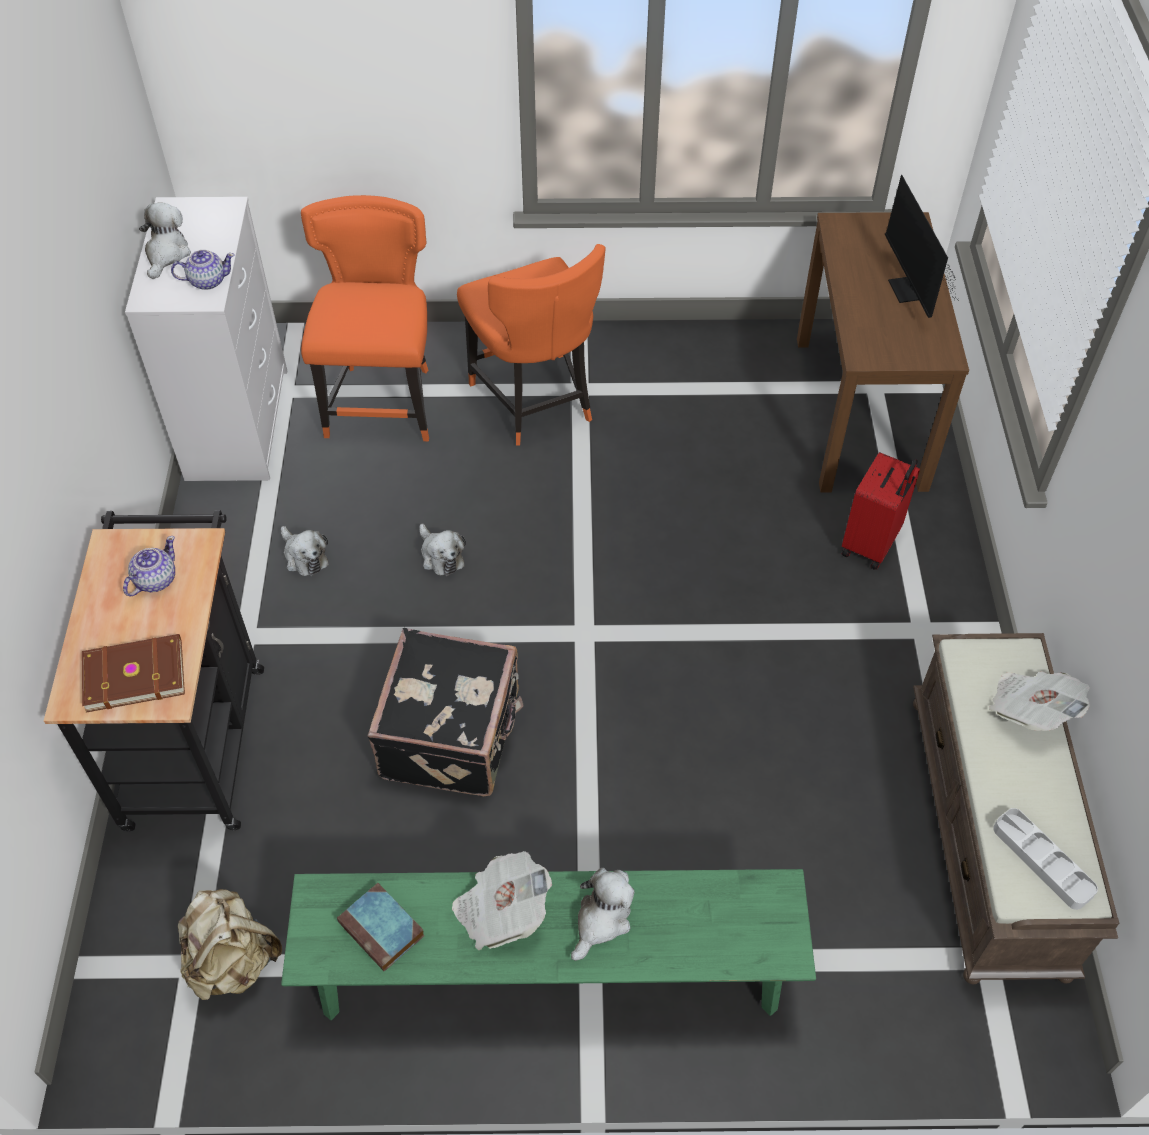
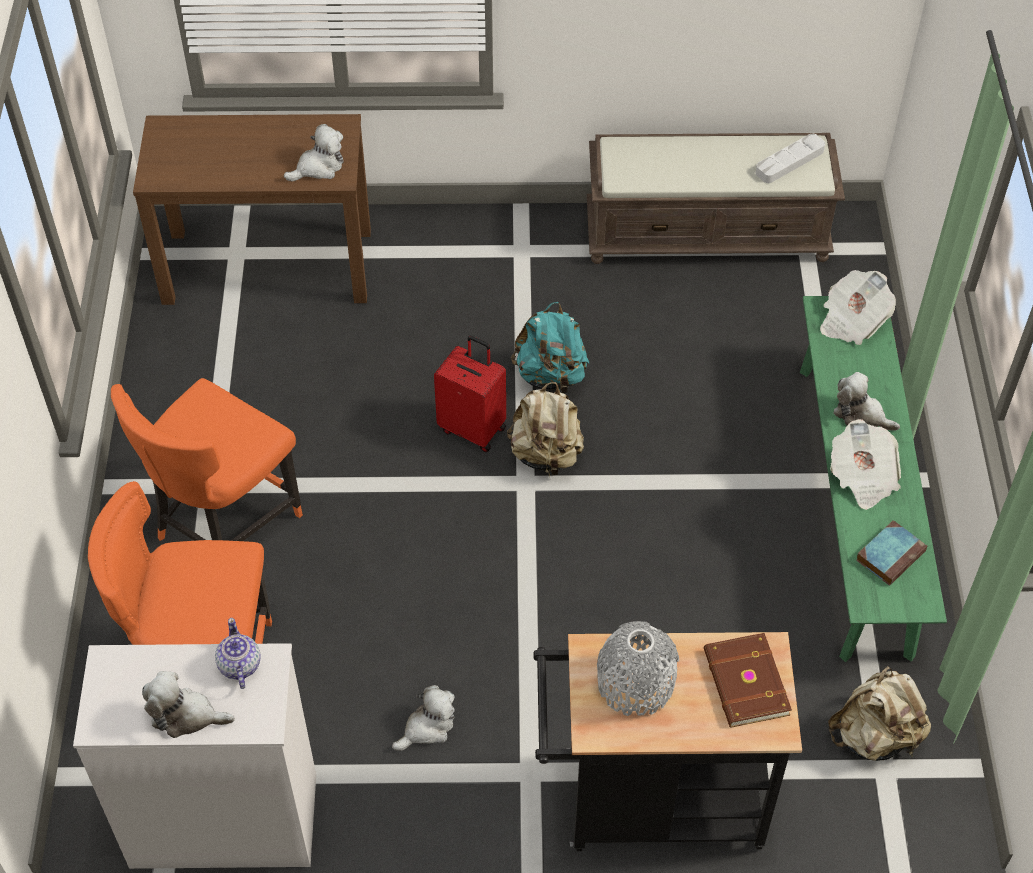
camera: 90 degrees left, 0 degrees up
teapot [123,536,175,596] -> grey vase [597,621,679,716]
black suitcase [367,628,524,796] -> none
plush toy [419,524,466,576] -> plush toy moved to [284,124,344,182]
orange chair [457,244,606,446] -> orange chair turned 150 degrees clockwise [111,378,303,541]
red suitcase [842,452,920,570] -> red suitcase moved to [434,336,506,452]
monitor [885,175,959,318] -> none
newspaper [989,671,1090,731] -> newspaper moved to [820,270,896,345]
none -> beige backpack [507,382,584,477]
none -> turquoise backpack [511,302,589,393]

